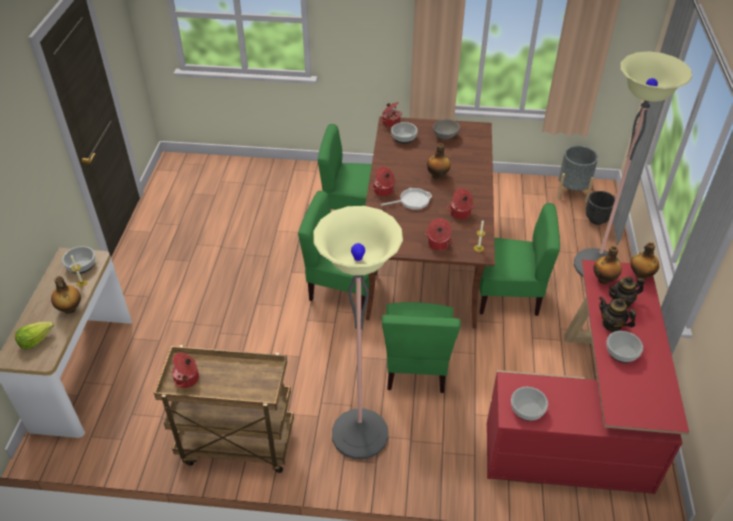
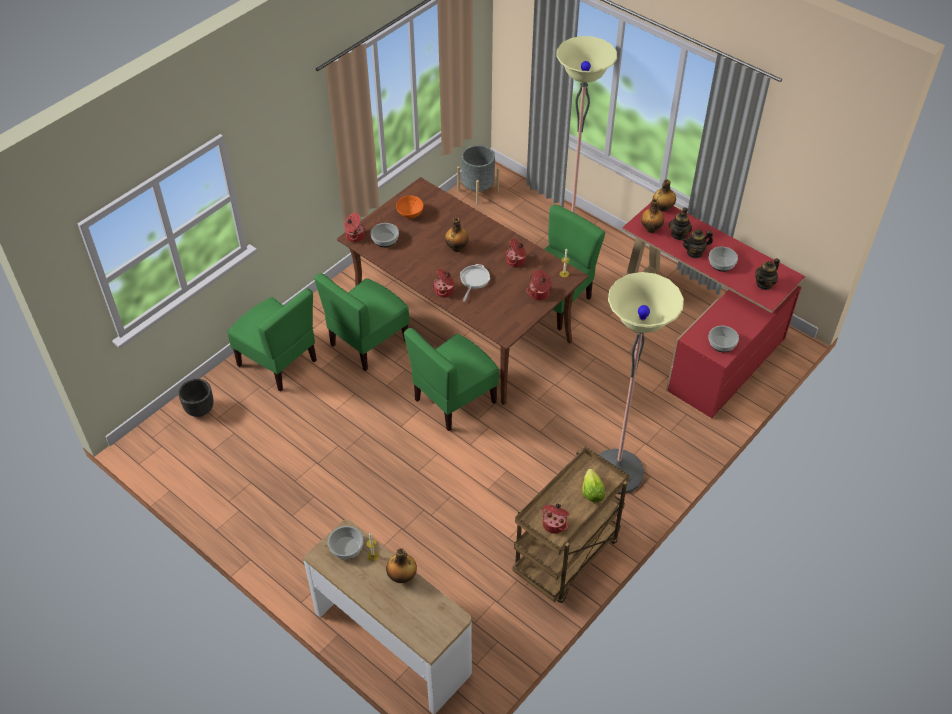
camera: 55 degrees left, 5 degrees up
lettuce [15,322,54,349] -> lettuce moved to [582,469,605,502]
green chair [382,302,461,393] -> green chair moved to [227,288,317,392]
grey bowl [433,119,460,139] -> orange bowl [396,196,424,218]
black planter [586,191,615,225] -> black planter moved to [178,379,214,417]
none -> teapot [755,258,780,290]

